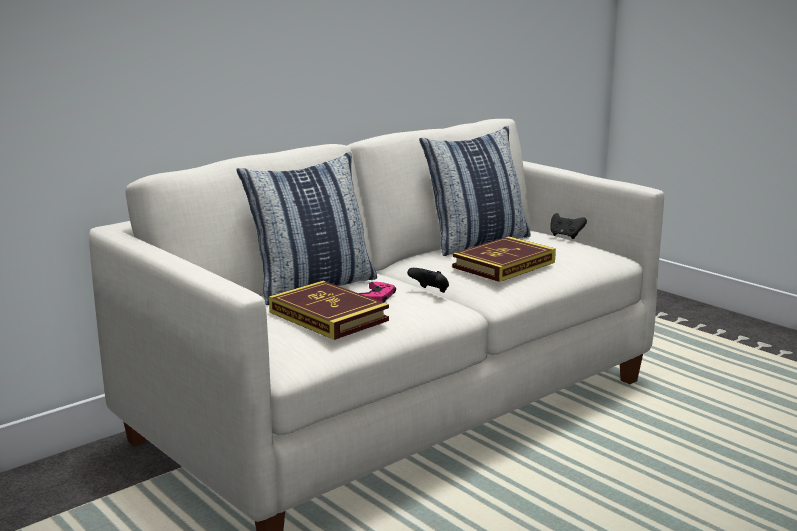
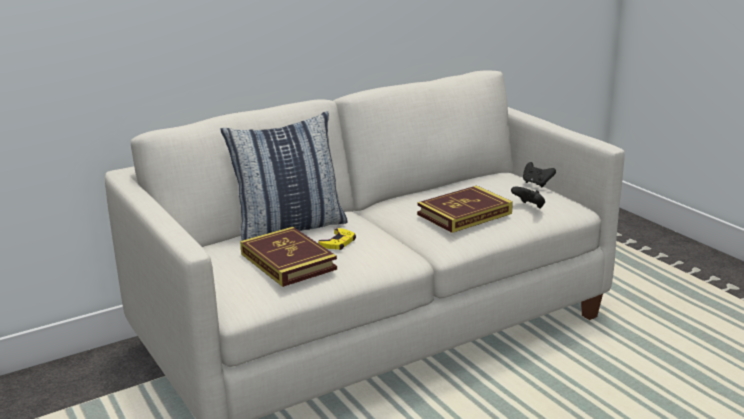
camera: 10 degrees right, 5 degrees up
pink game controller [359,282,396,302] -> yellow game controller [318,228,356,250]
black game controller [407,268,449,293] -> black game controller moved to [511,186,545,208]
pillow [419,126,531,256] -> none

